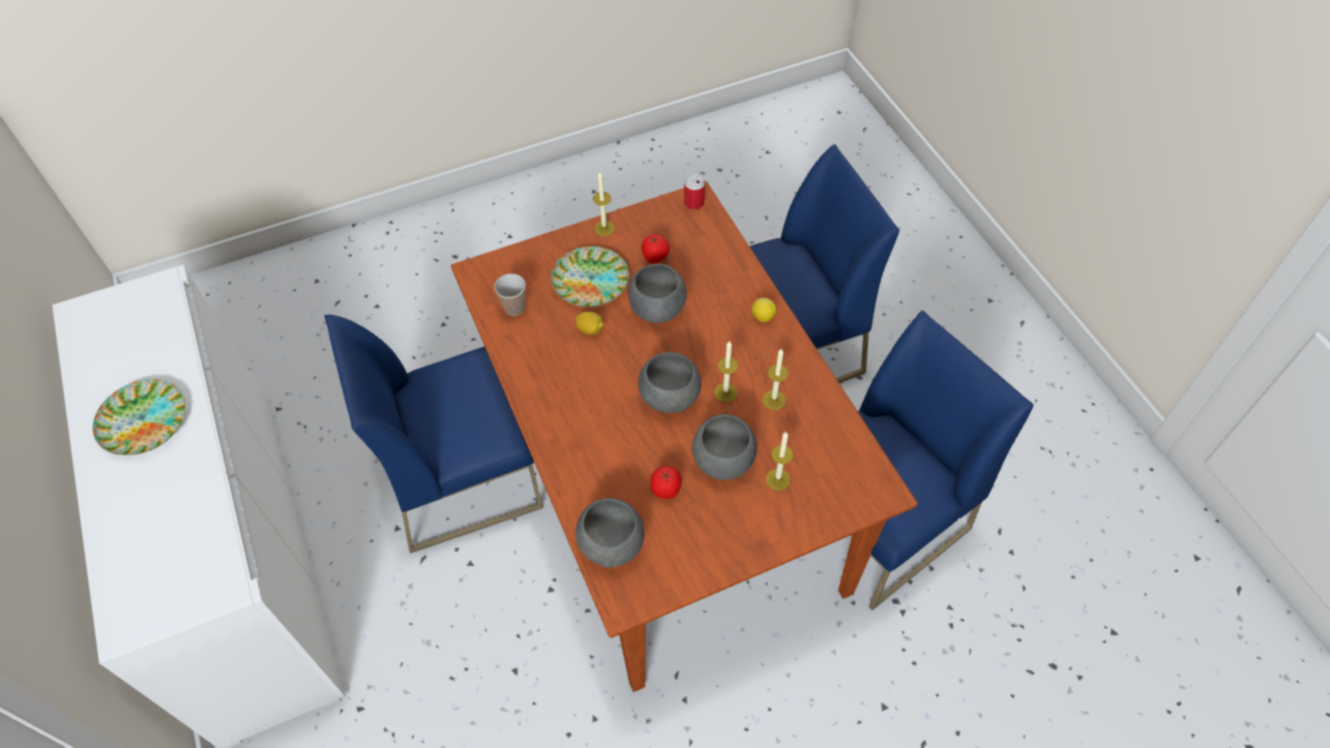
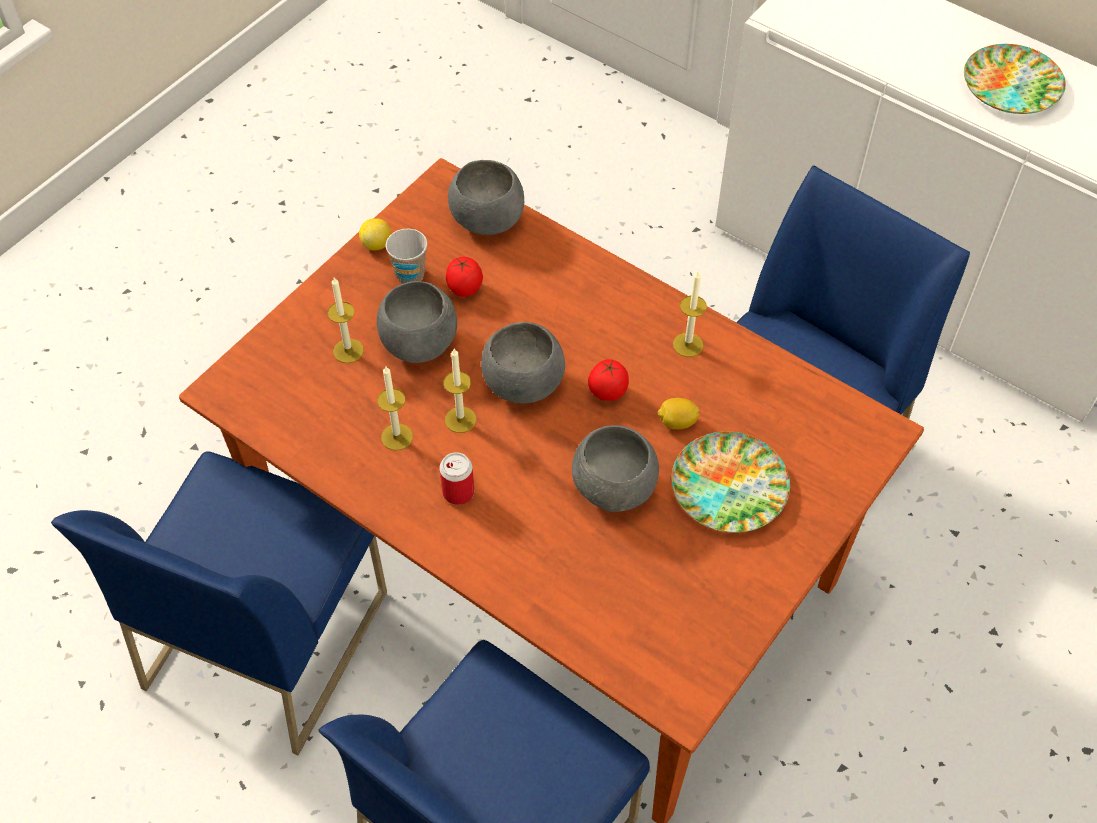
camera: 150 degrees right, 0 degrees up
cup [494,274,526,316] -> cup moved to [386,228,427,284]
candle [593,172,615,236] -> candle moved to [673,271,707,357]
tomato [641,234,670,263] -> tomato moved to [588,359,629,401]
can [684,174,705,210] -> can moved to [439,452,474,505]
lemon [752,298,776,322] -> lemon moved to [359,218,391,251]

